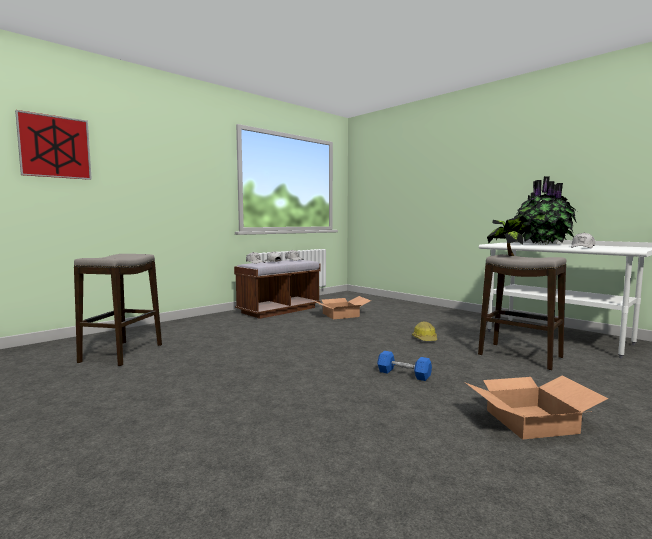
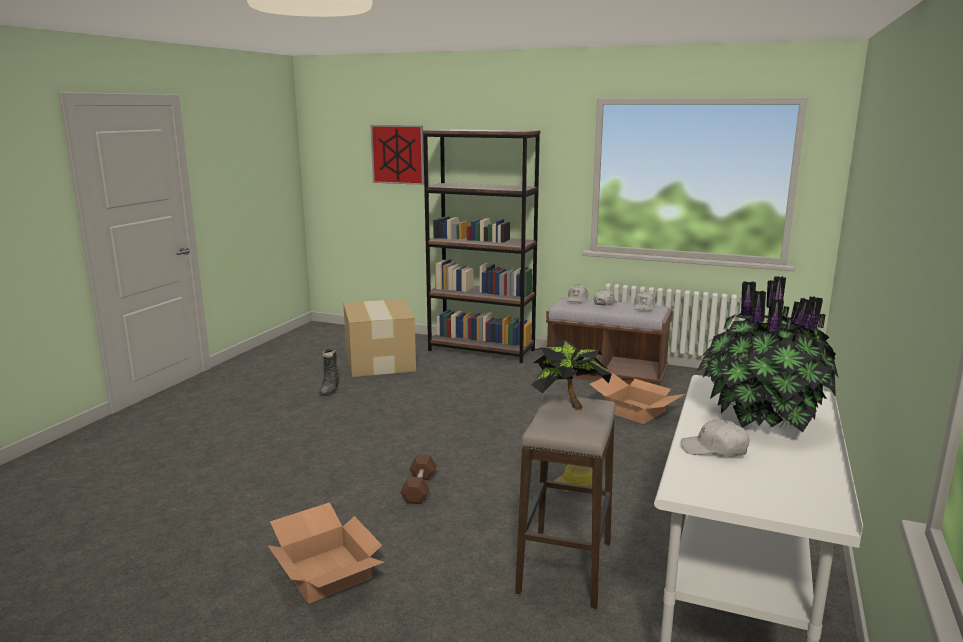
camera: 65 degrees right, 10 degrees up
stool [74,254,162,366] -> cardboard box [343,299,416,377]
blue dumbbell [377,351,432,381] -> brown dumbbell [400,455,437,504]
none -> black boot [319,348,339,395]
none -> brown bookcase [422,129,541,363]

